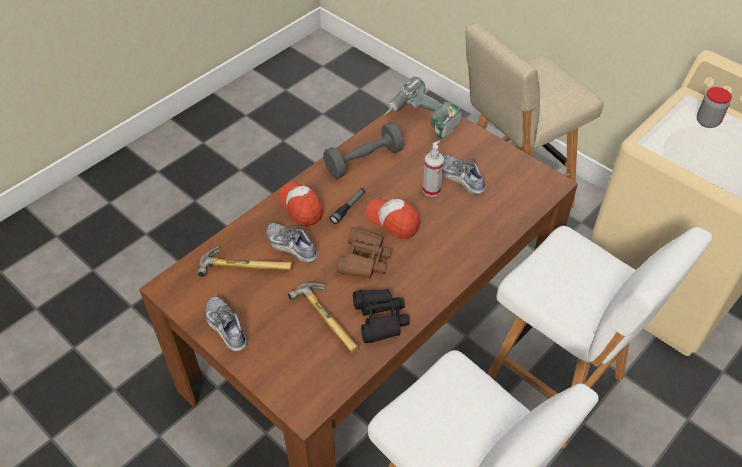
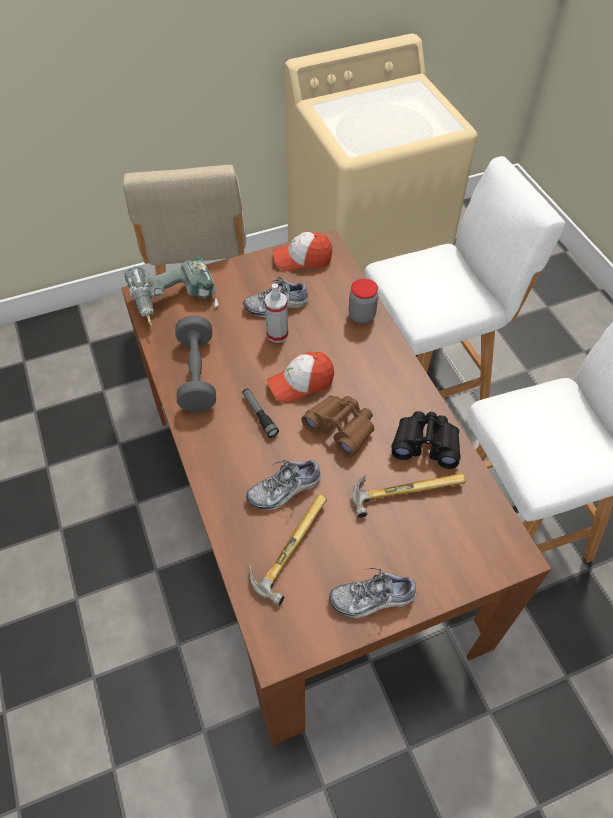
camera: 65 degrees left, 5 degrees up
cap [278,182,323,227] -> cap moved to [273,232,332,271]
jar [697,87,732,128] -> jar moved to [349,279,378,324]

